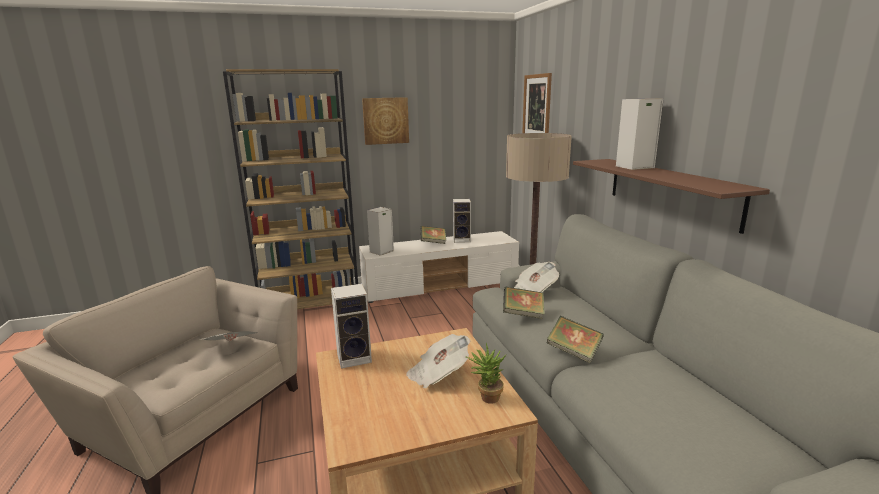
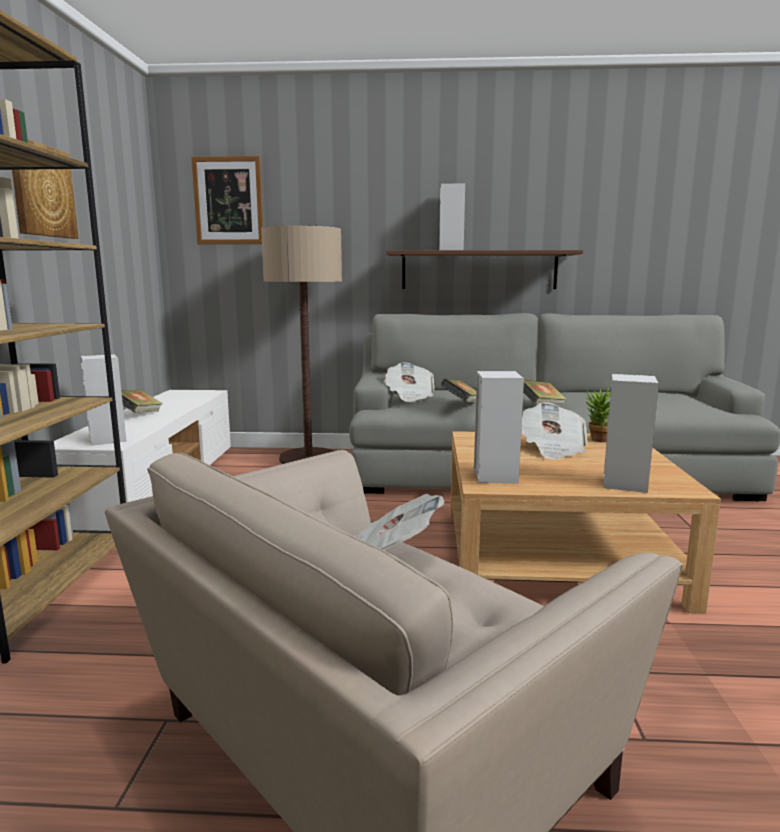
camera: 70 degrees left, 5 degrees down
speaker [453,199,471,243] -> speaker moved to [603,374,659,493]

